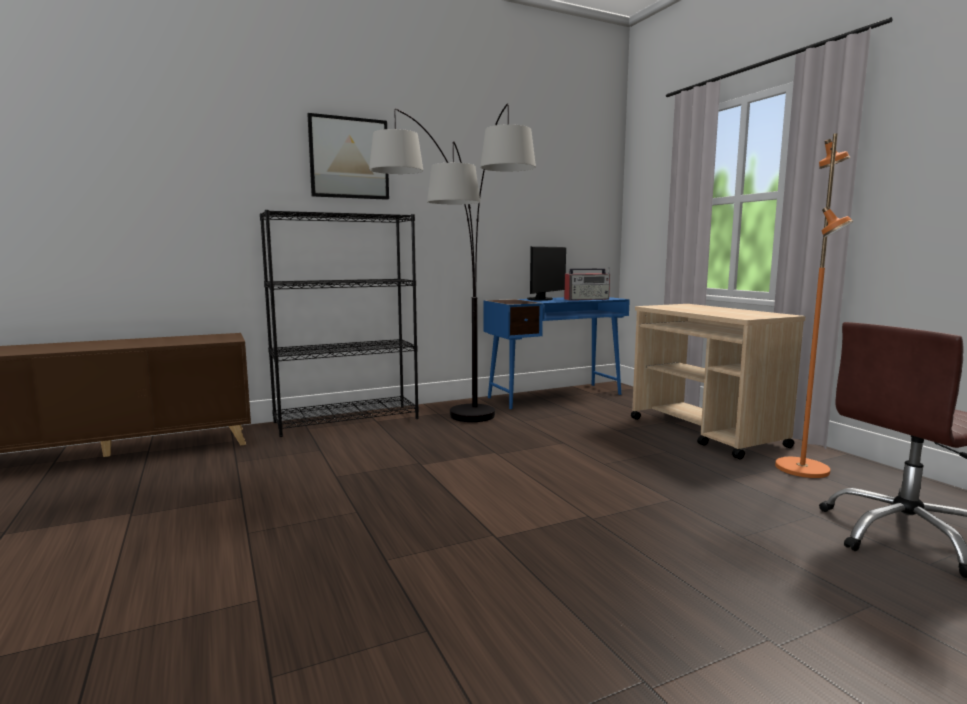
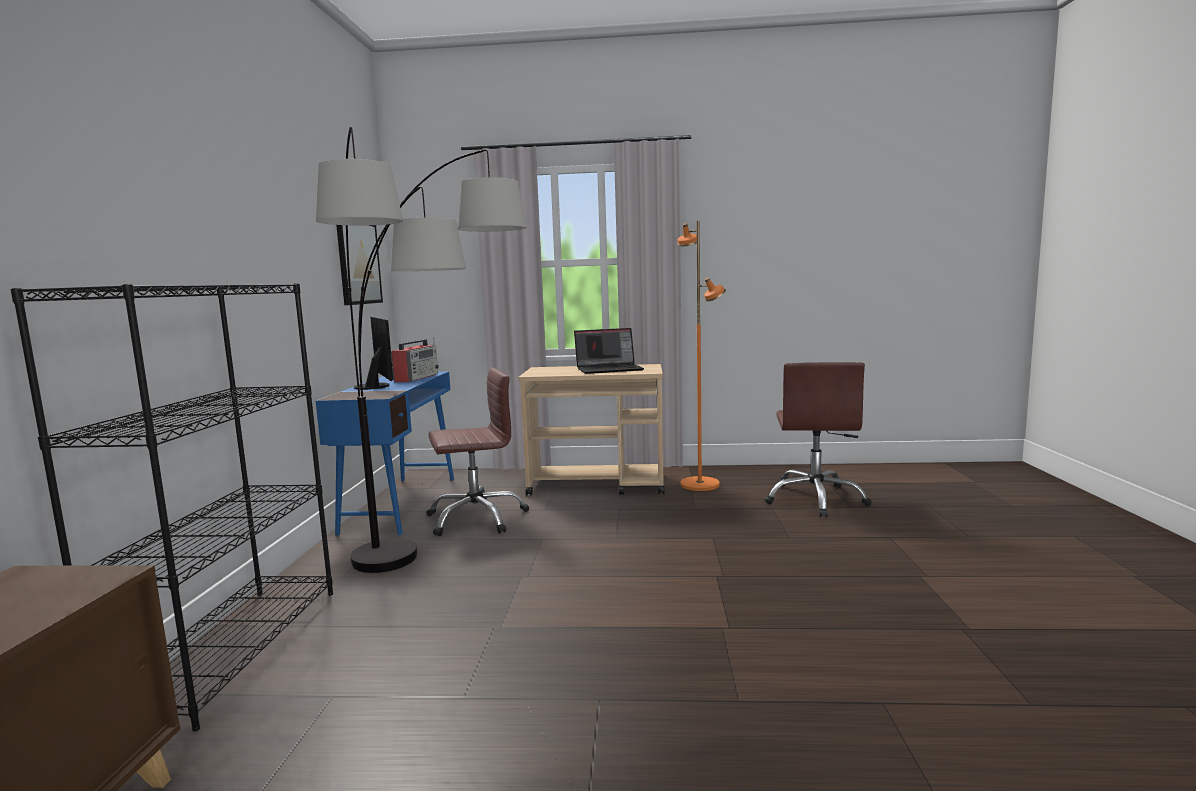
camera: 60 degrees left, 0 degrees up
picture [308,113,389,200] -> picture moved to [336,225,383,305]
none -> brown office chair [426,368,529,536]
none -> laptop [574,328,644,374]

